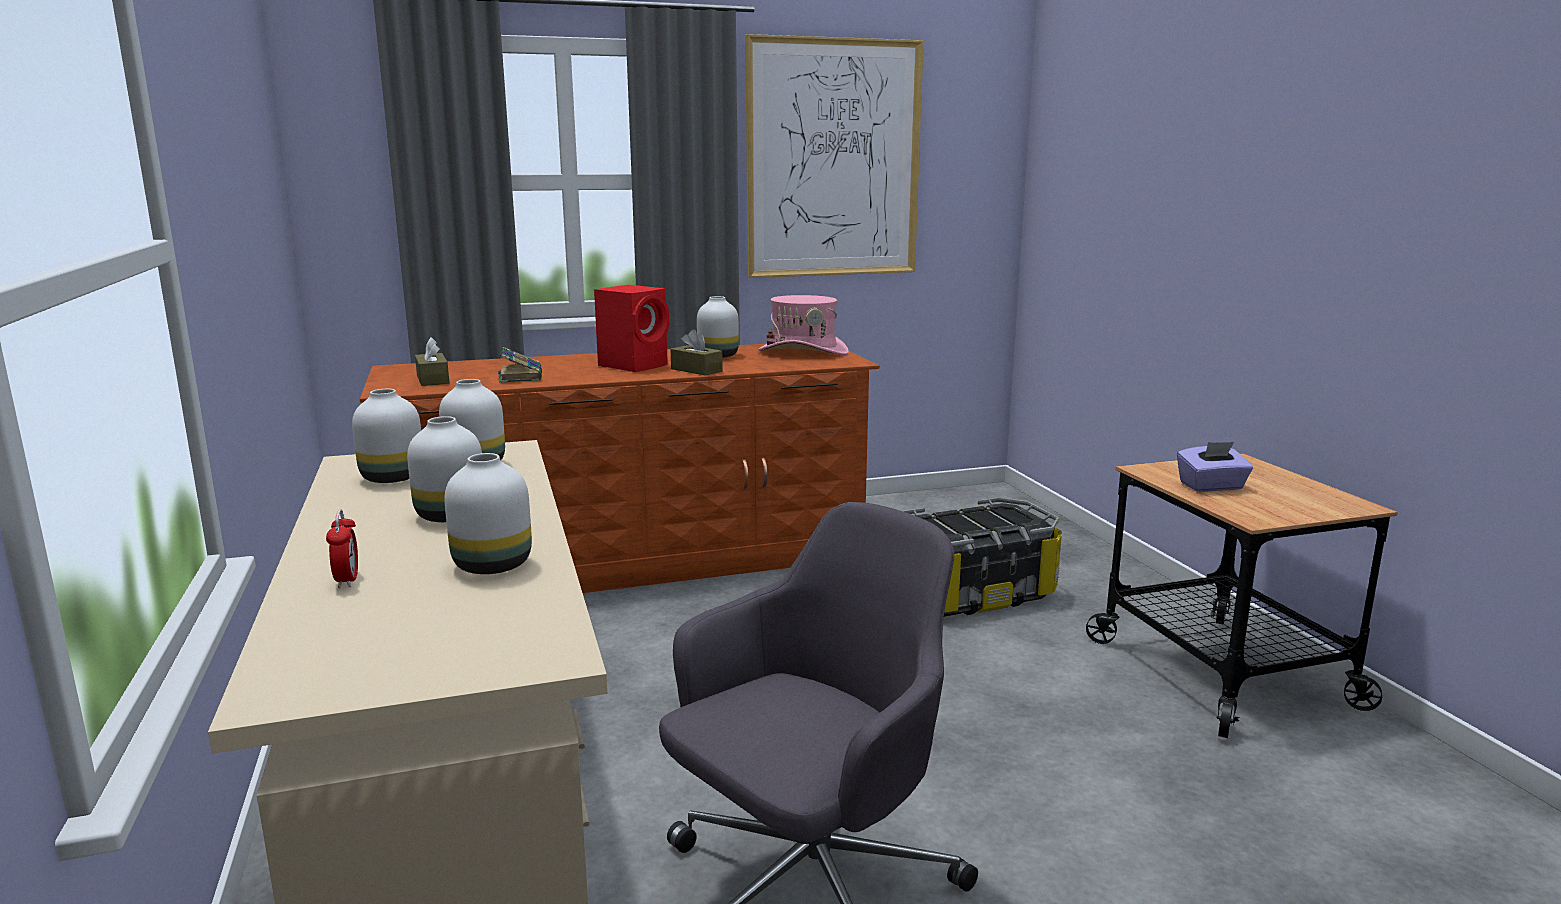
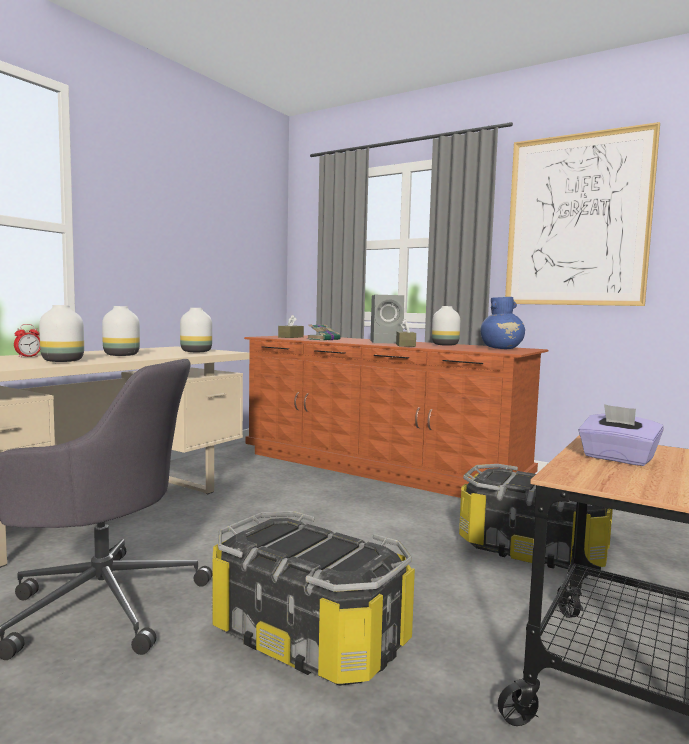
camera: 50 degrees right, 10 degrees down
white vase [352,389,421,483] -> none
red speaker [594,285,669,372] -> grey speaker [370,295,404,344]
pink hat [758,295,849,355] -> blue vase [480,297,525,349]
none -> storage box [212,511,415,686]

